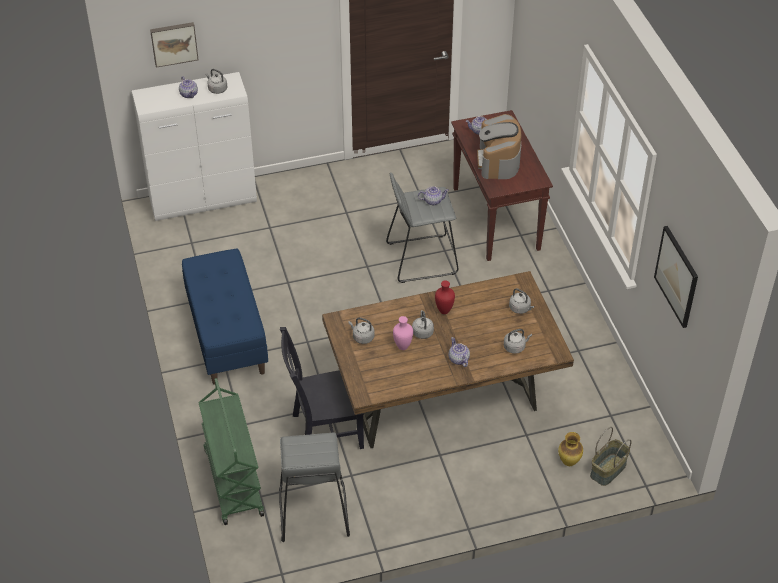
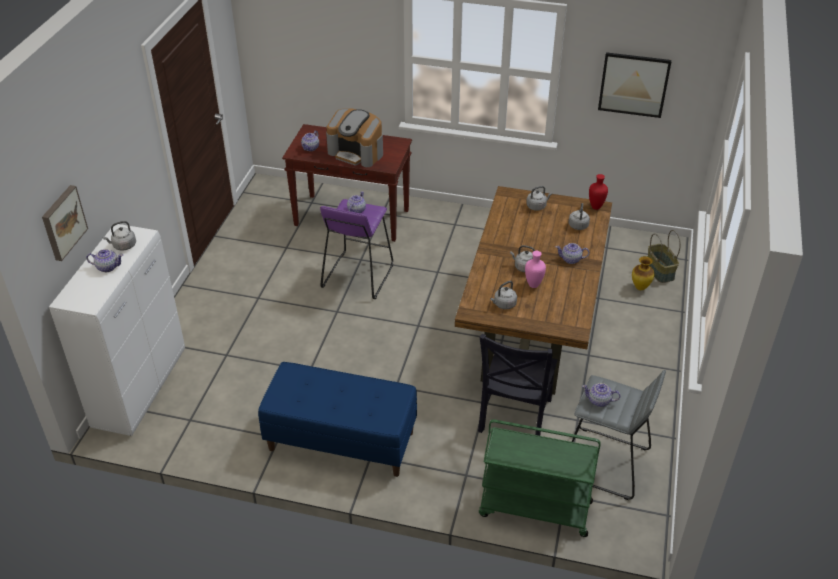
camera: 60 degrees left, 5 degrees down
grey stool [386,172,459,283] -> purple stool [320,199,393,299]
red vase [435,280,455,314] -> red vase moved to [589,174,608,210]
none -> teapot [582,383,620,407]

